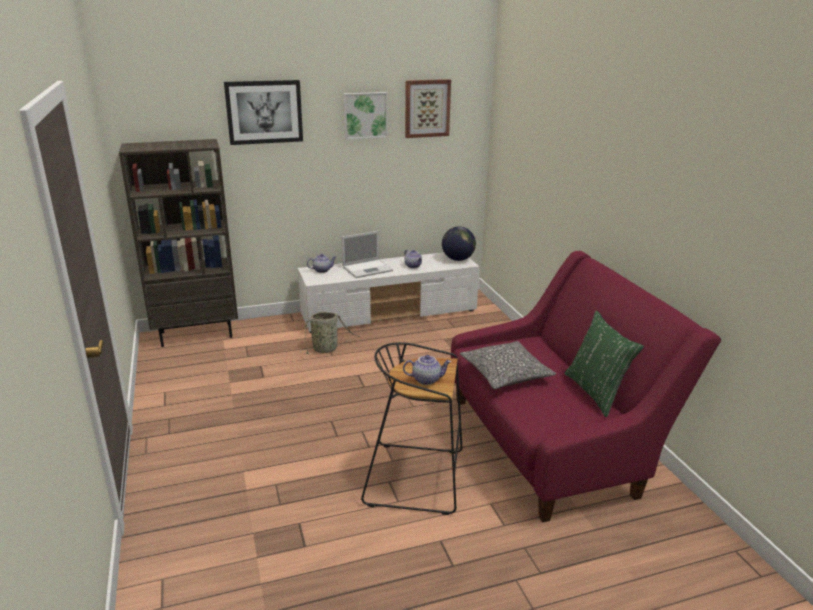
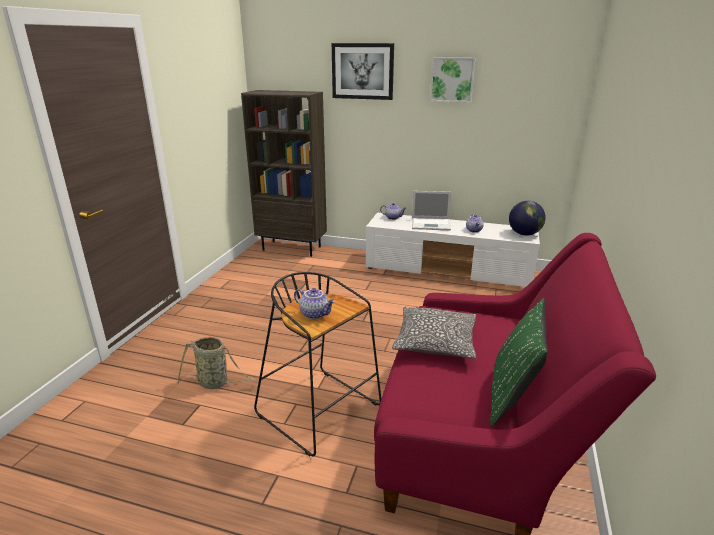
camera: 35 degrees right, 0 degrees up
basket [301,312,360,354] -> basket moved to [177,337,258,389]
picture [405,79,451,138] -> none

